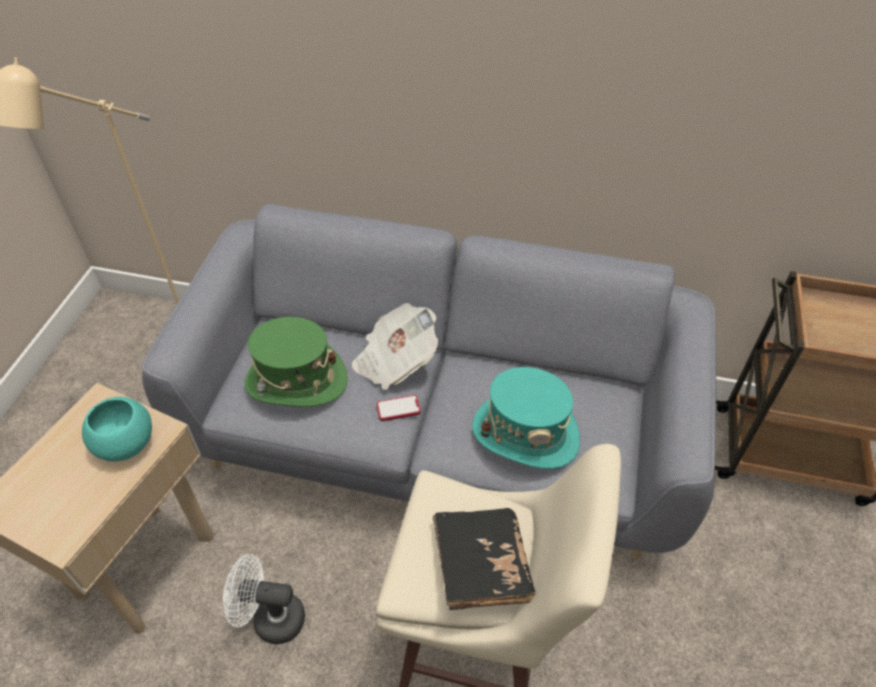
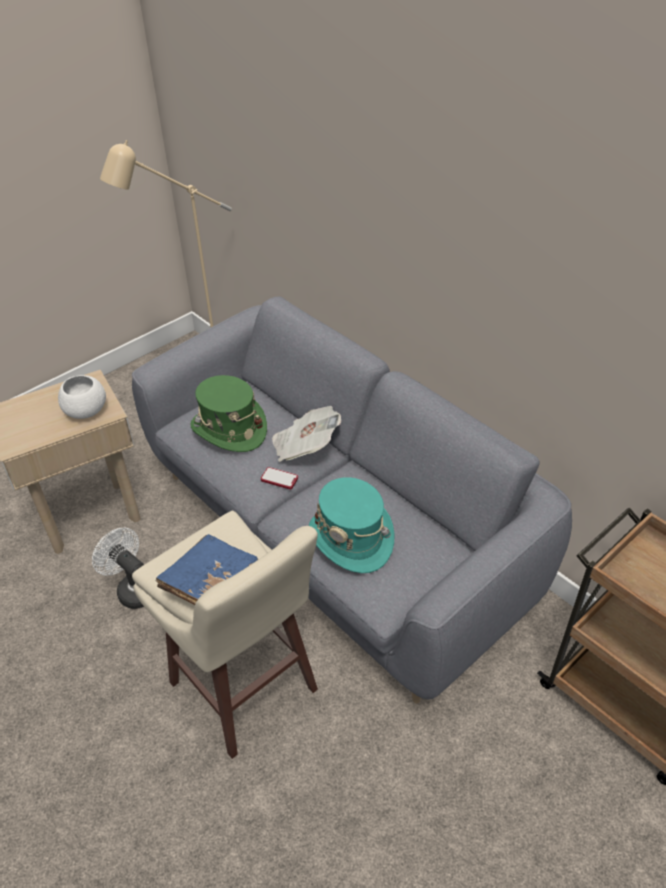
camera: 35 degrees right, 5 degrees down
turquoise bowl [82,397,152,462] -> white bowl [58,375,106,419]
black book [433,508,536,610] -> blue book [155,534,258,605]

